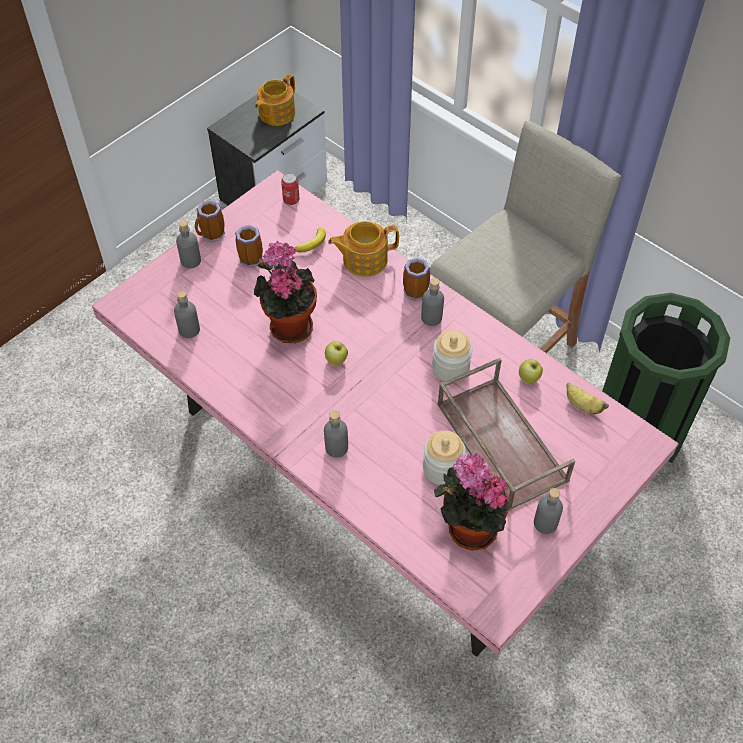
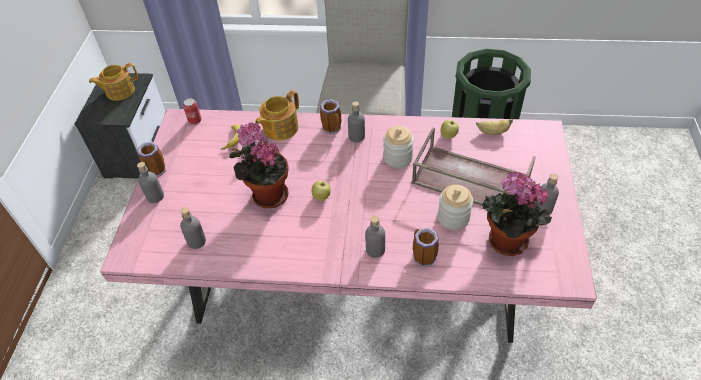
camera: 35 degrees left, 5 degrees down
mug [235,225,263,267] -> mug moved to [413,228,439,267]
teapot [255,74,295,126] -> teapot turned 60 degrees clockwise [89,63,138,101]

